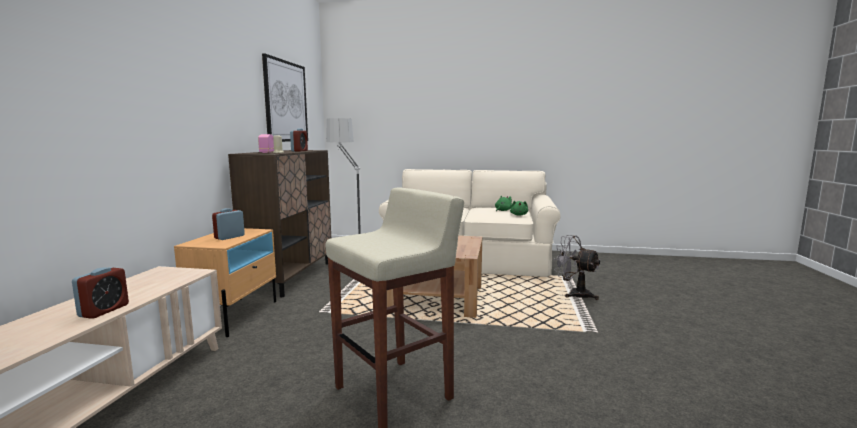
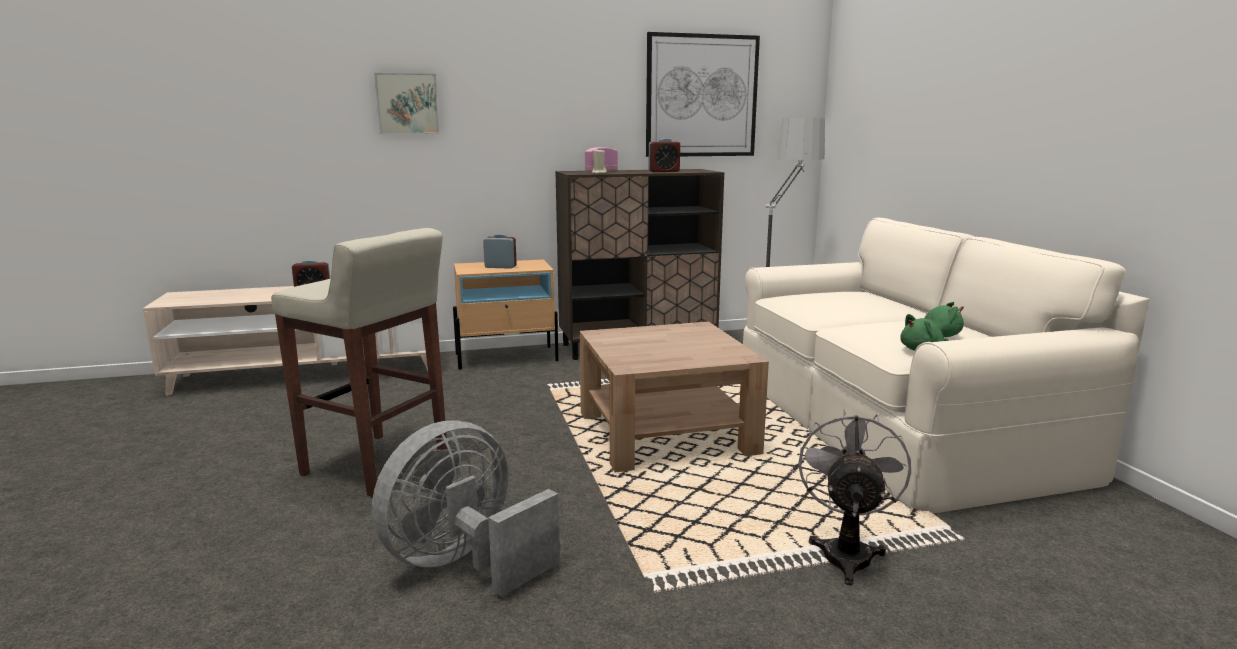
camera: 65 degrees right, 5 degrees up
none -> grey fan [372,421,560,597]
none -> picture [374,73,440,134]

